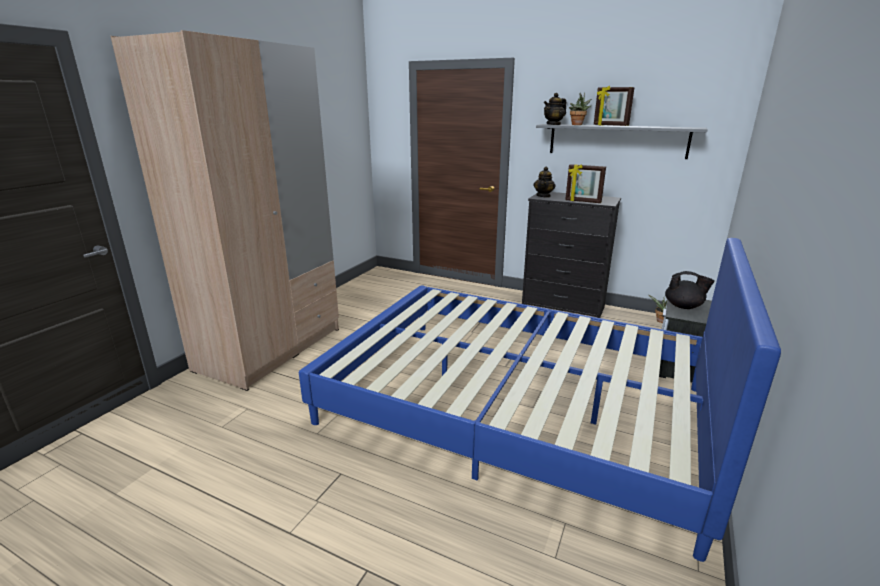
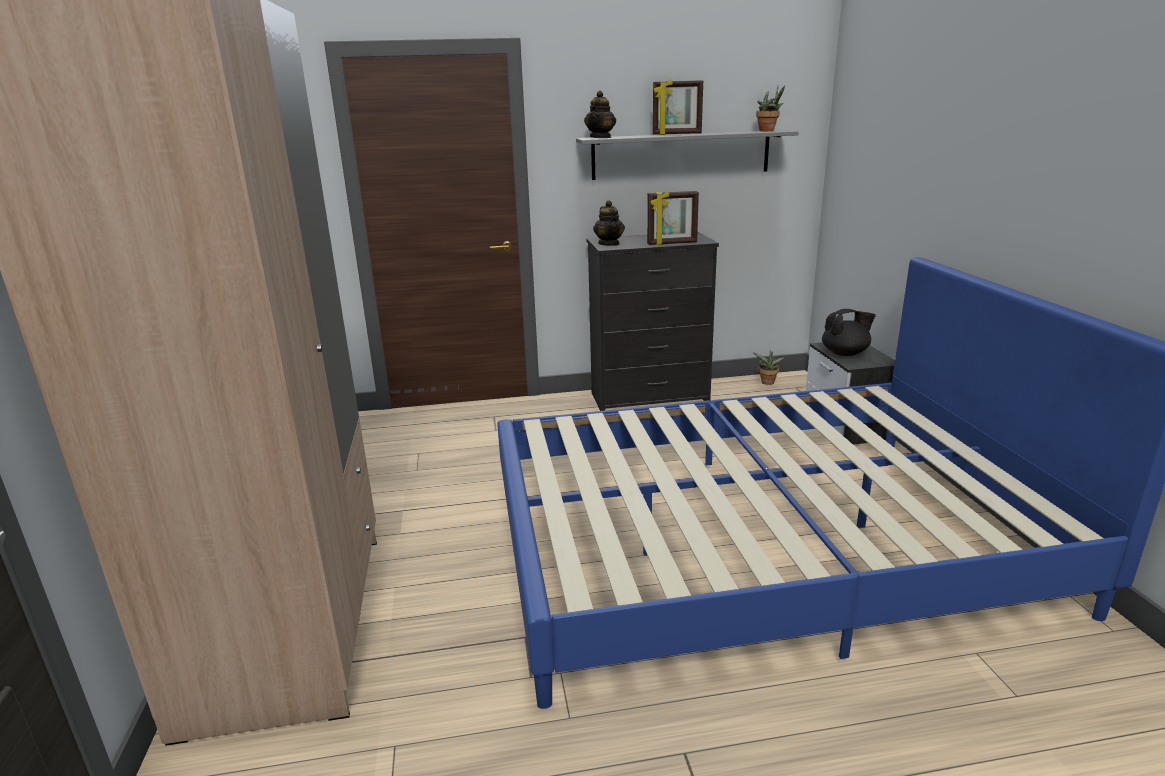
camera: 35 degrees left, 0 degrees up
potted plant [569,93,591,125] -> potted plant moved to [756,86,785,131]

